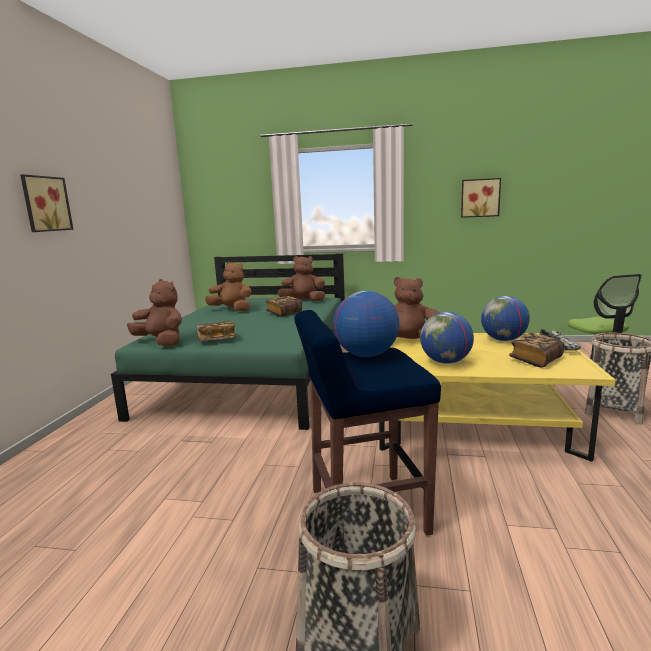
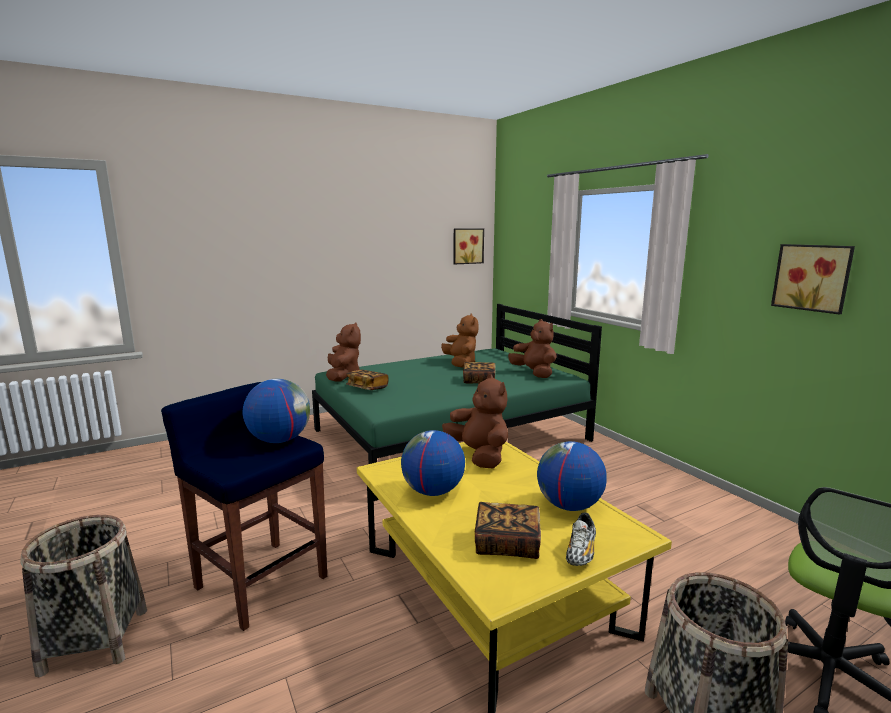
camera: 50 degrees right, 0 degrees up
picture [20,174,74,232] -> picture moved to [454,229,484,264]

